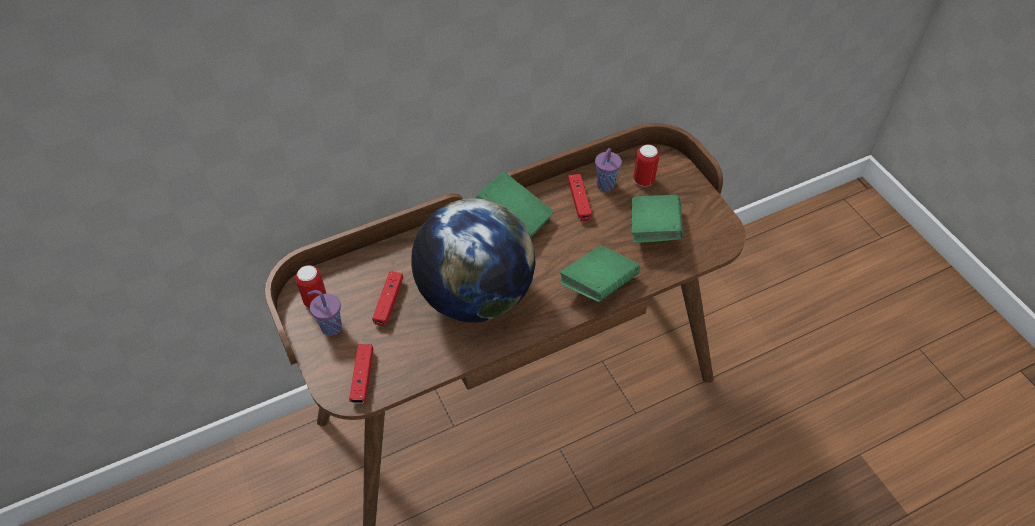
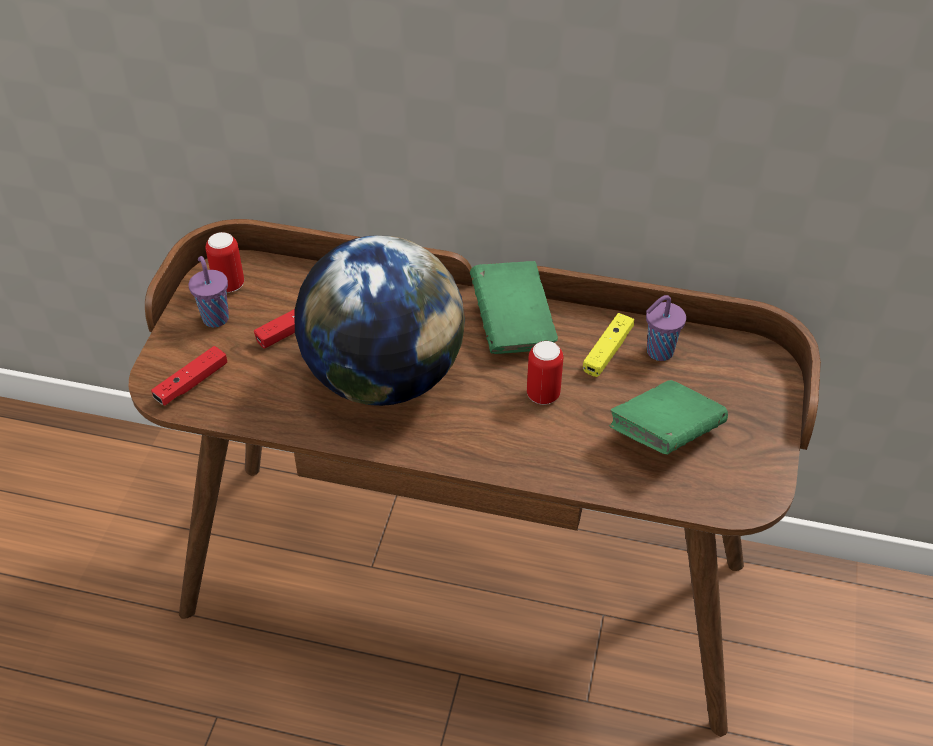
camera: 40 degrees right, 5 degrees down
green book [559,246,640,302] -> none
red game controller [568,174,592,221] -> yellow game controller [583,313,634,377]
can [633,145,659,187] -> can moved to [527,341,563,405]

